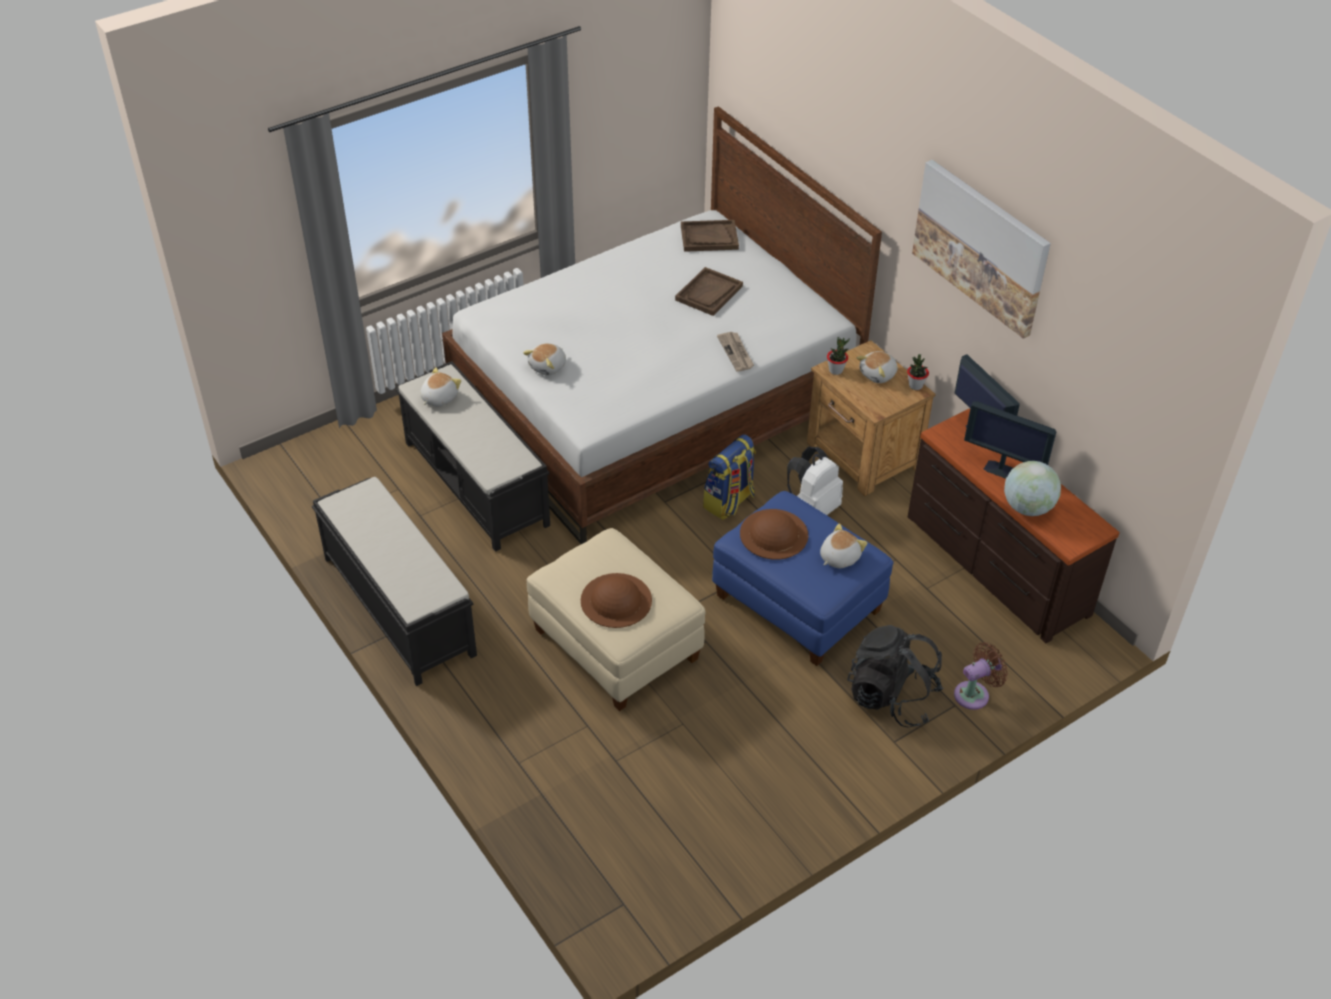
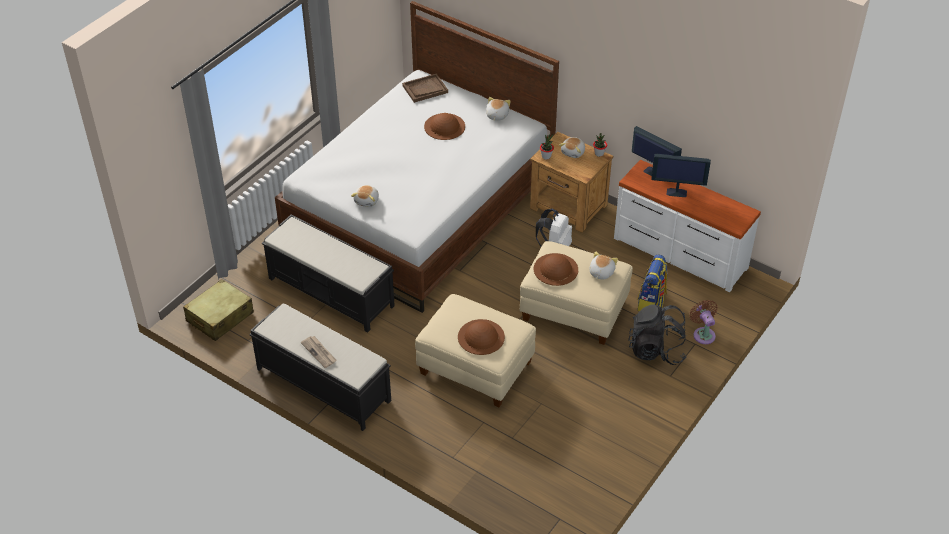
camera: 20 degrees left, 0 degrees up
plush toy [420,367,461,407] -> plush toy moved to [486,97,511,121]
brown tray [675,267,743,316] -> brown hat [424,113,465,140]
backpack [703,434,756,520] -> backpack moved to [637,255,667,312]
blue ottoman [712,491,893,666] -> beige ottoman [520,241,633,345]
newspaper [717,332,754,372] -> newspaper moved to [301,336,336,368]
brown dresser [908,408,1120,643] -> white dresser [614,160,761,292]
picture [912,160,1051,339] -> none
brown fan [954,642,1008,710] -> brown fan turned 60 degrees counterclockwise [689,300,718,344]
globe [1004,461,1061,516] -> none
none -> beige suitcase [183,279,254,341]

